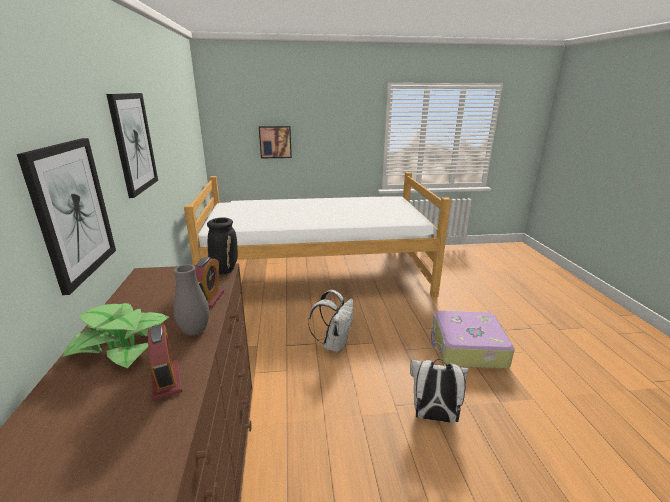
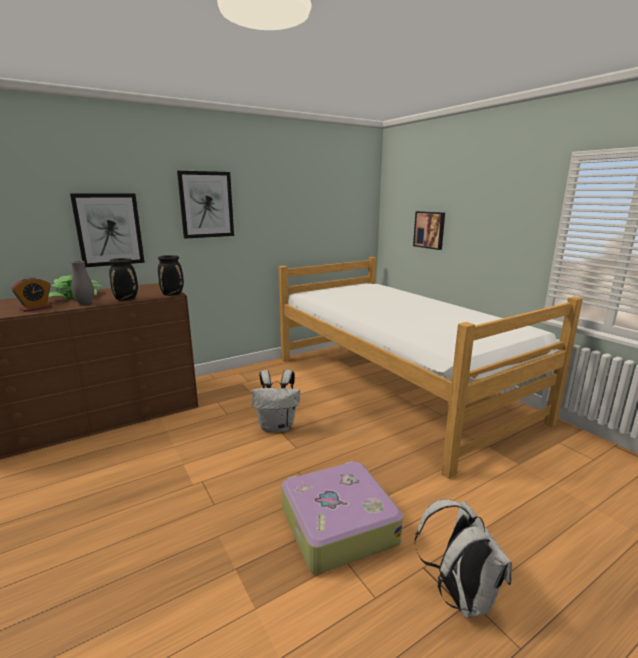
camera: 65 degrees right, 5 degrees down
alarm clock [195,257,224,308] -> black vase [109,258,138,301]
white backpack [410,359,469,423] -> white backpack moved to [415,499,512,618]

